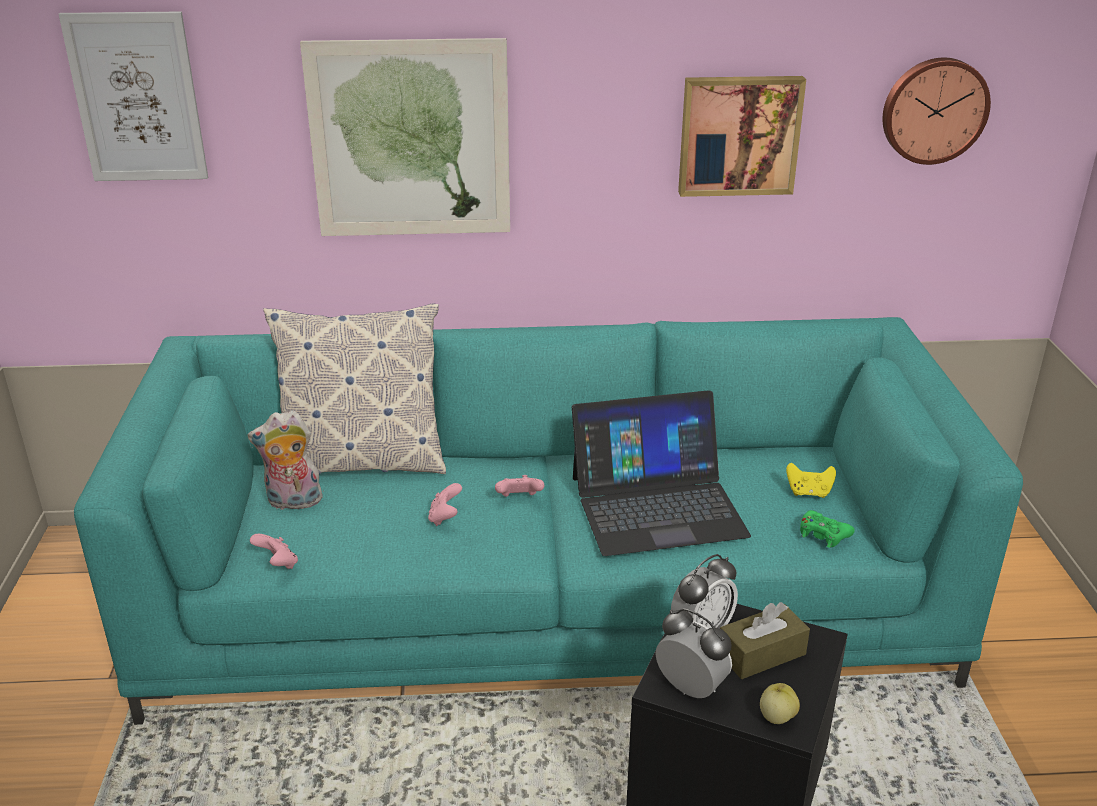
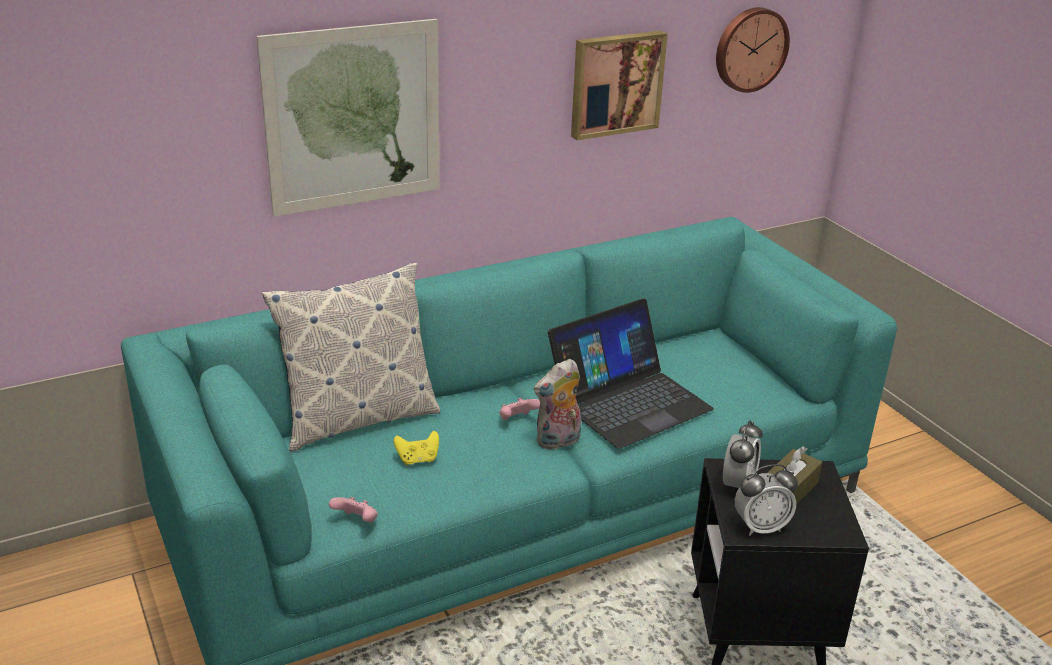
camera: 25 degrees left, 0 degrees up
picture [59,11,208,181] -> none
plush toy [247,410,324,510] -> plush toy moved to [534,359,581,451]
pink game controller [428,483,462,526] -> none
alarm clock [655,608,732,698] -> alarm clock turned 150 degrees clockwise [735,464,798,536]
apple [760,683,800,724] -> none
yellow game controller [786,463,836,498] -> yellow game controller moved to [394,431,439,465]
green game controller [800,510,855,548] -> none

